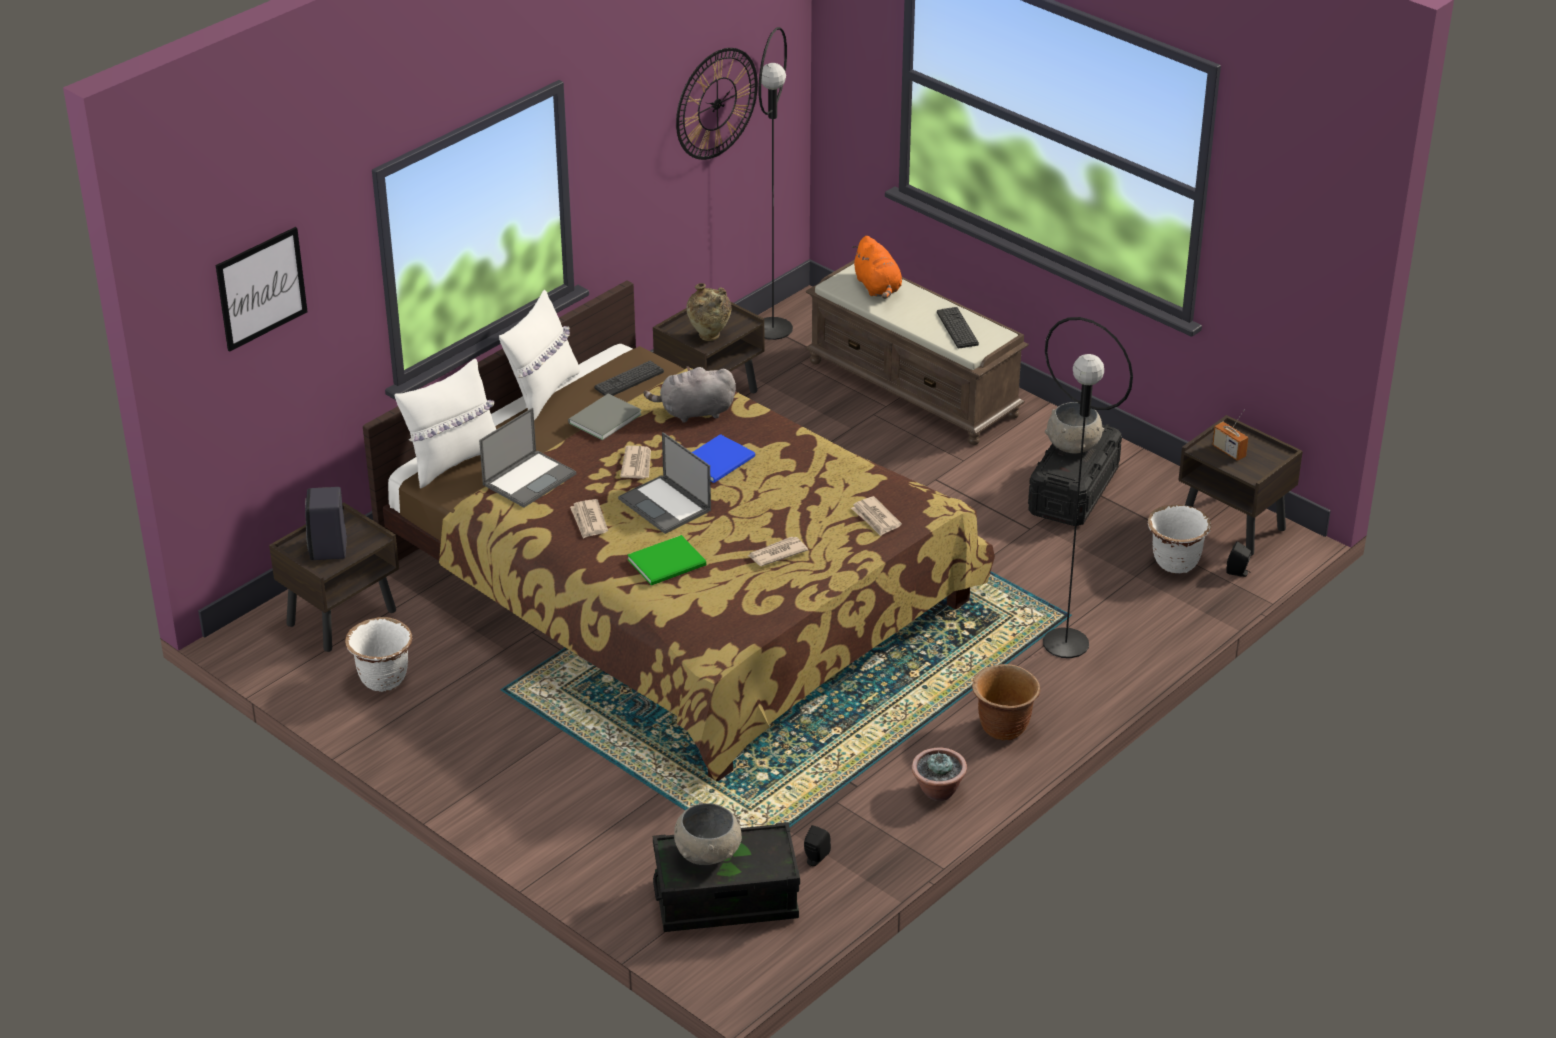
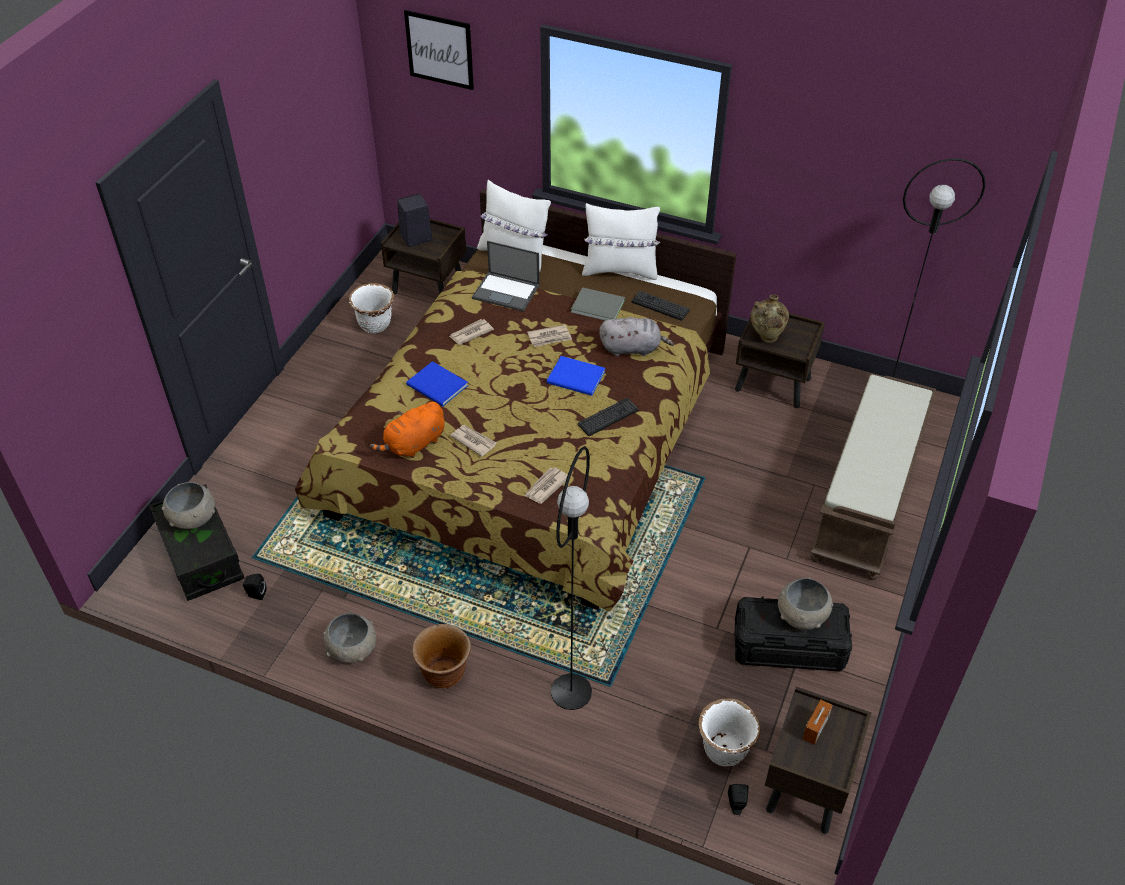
camera: 70 degrees right, 10 degrees up
laptop [618,432,711,534] -> none
green book [628,535,706,586] -> blue book [406,361,468,406]
grey plush toy [644,366,736,423] -> grey plush toy turned 120 degrees clockwise [599,317,674,356]
wall clock [676,48,758,160] -> none
orange plush toy [852,236,902,299] -> orange plush toy moved to [370,402,445,458]
potted plant [912,748,967,801] -> grey bowl [323,612,376,663]
keyboard [937,307,979,348] -> keyboard moved to [578,398,639,436]

